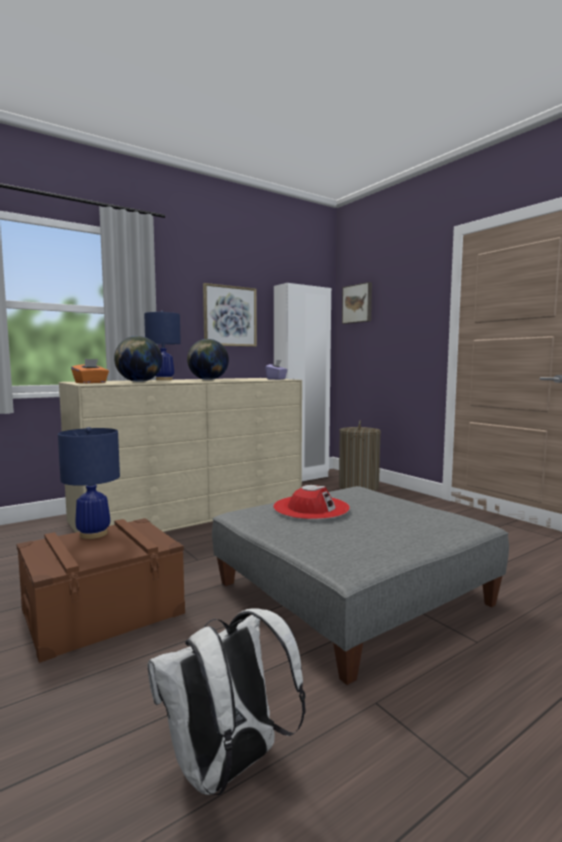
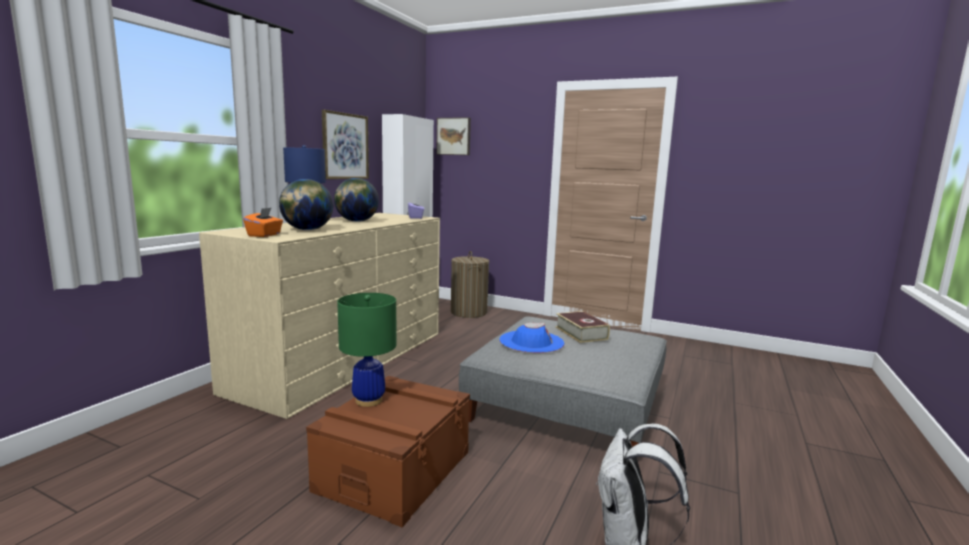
camera: 30 degrees left, 5 degrees up
blue table lamp [58,427,120,539] -> green table lamp [337,293,396,407]
red hat [273,485,350,520] -> blue hat [499,323,564,353]
none -> book [555,311,610,343]

